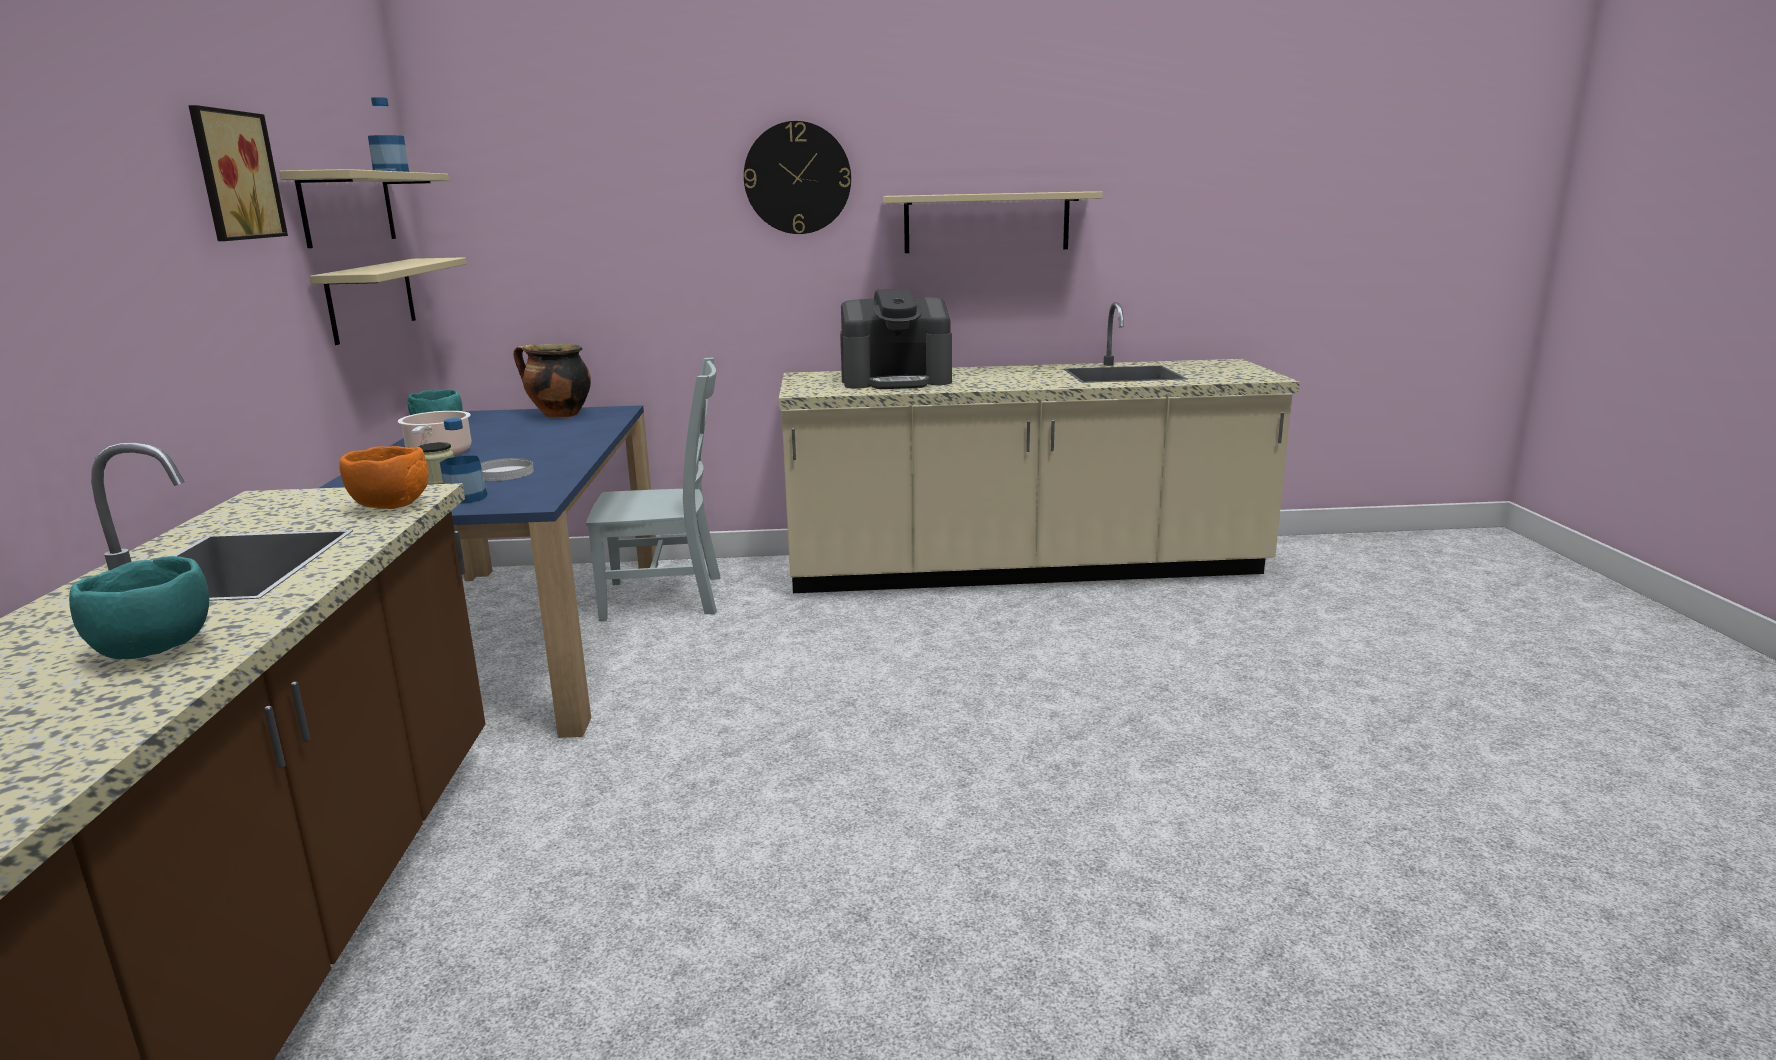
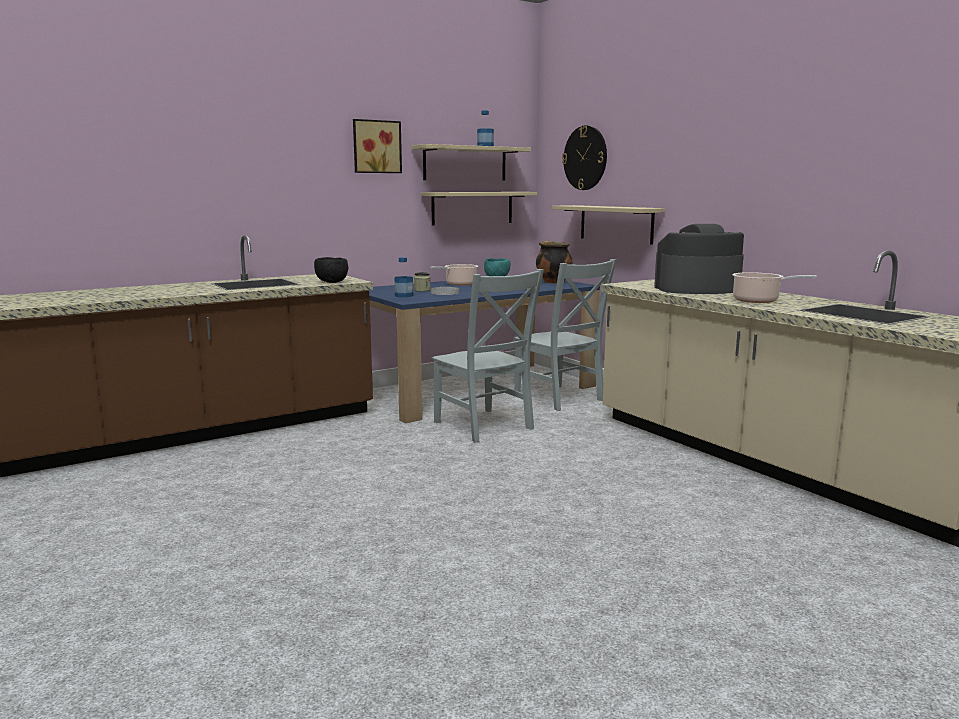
camera: 60 degrees right, 5 degrees down
turquoise bowl [69,556,209,659] -> none
orange bowl [339,446,428,509] -> black bowl [314,257,349,283]
wall clock [744,121,851,234] -> wall clock moved to [562,125,607,190]
coffee machine [840,289,952,389] -> coffee machine turned 120 degrees clockwise [654,224,744,294]
beige shelf [883,191,1103,253] -> beige shelf moved to [552,205,665,245]
none -> grey chair [431,269,544,443]
none -> cooking pot [732,272,817,303]

